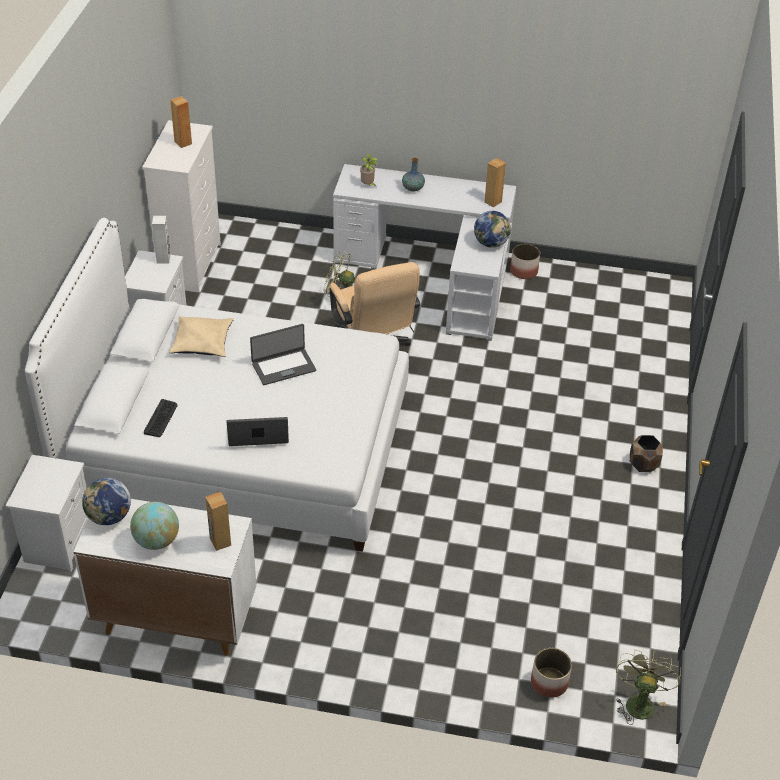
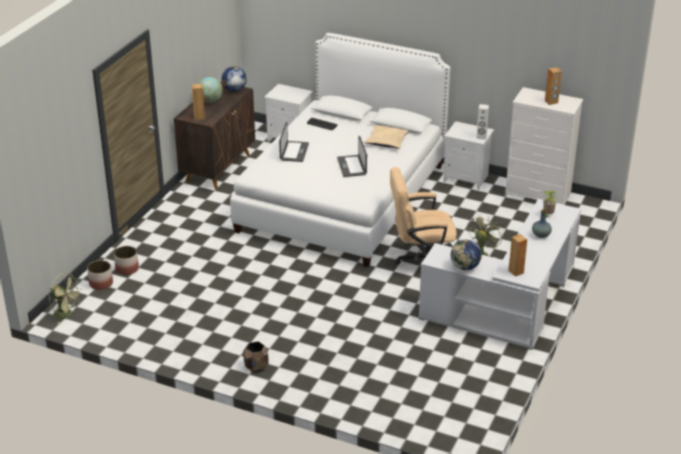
camera: 105 degrees right, 10 degrees down
white cabinet [73,499,256,655] -> brown cabinet [174,82,255,190]
planter [510,244,540,279] -> planter moved to [114,246,139,275]

